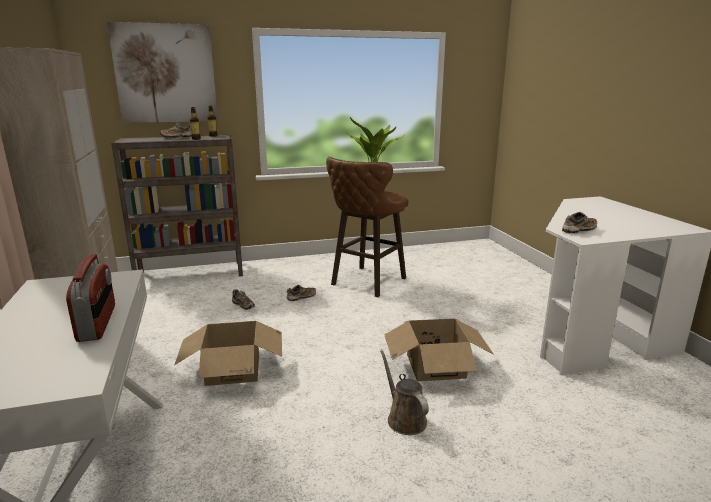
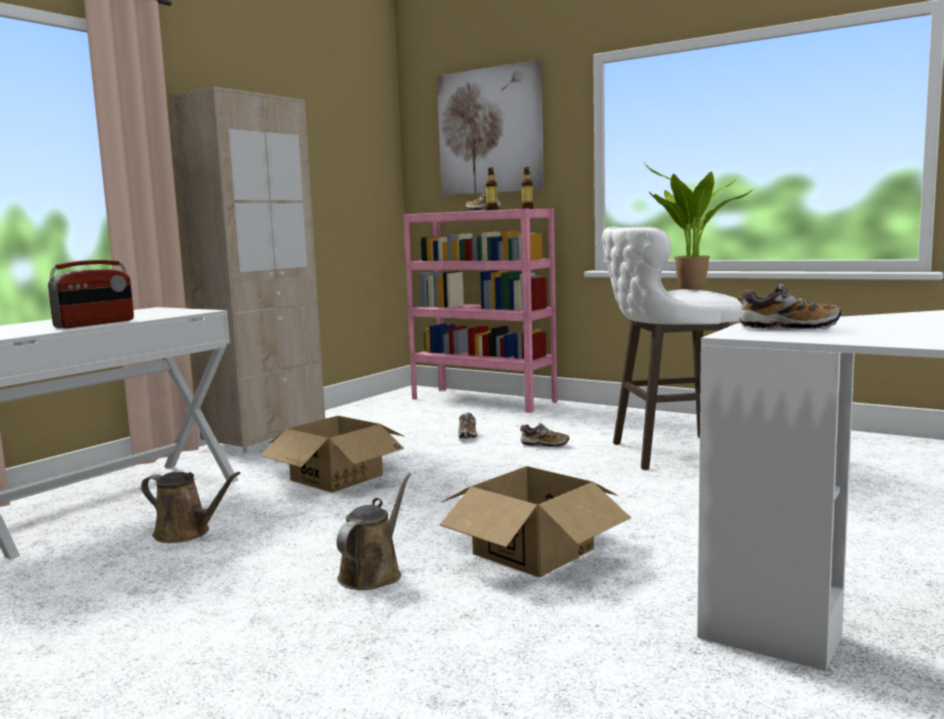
camera: 50 degrees right, 10 degrees down
grey bookcase [111,135,243,277] -> pink bookcase [403,208,557,413]
brown stool [326,156,408,297] -> white stool [602,226,742,470]
none -> brown watering can [141,472,240,543]

